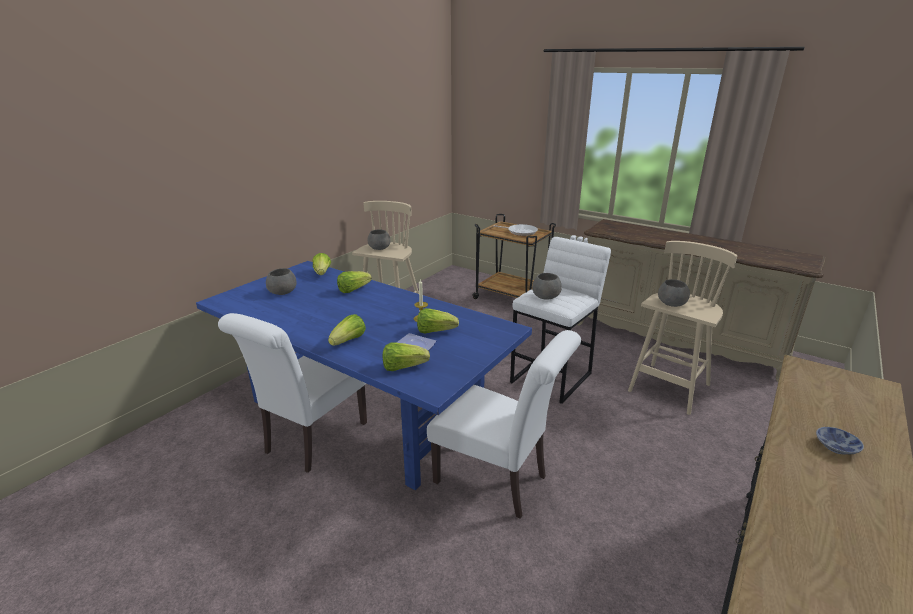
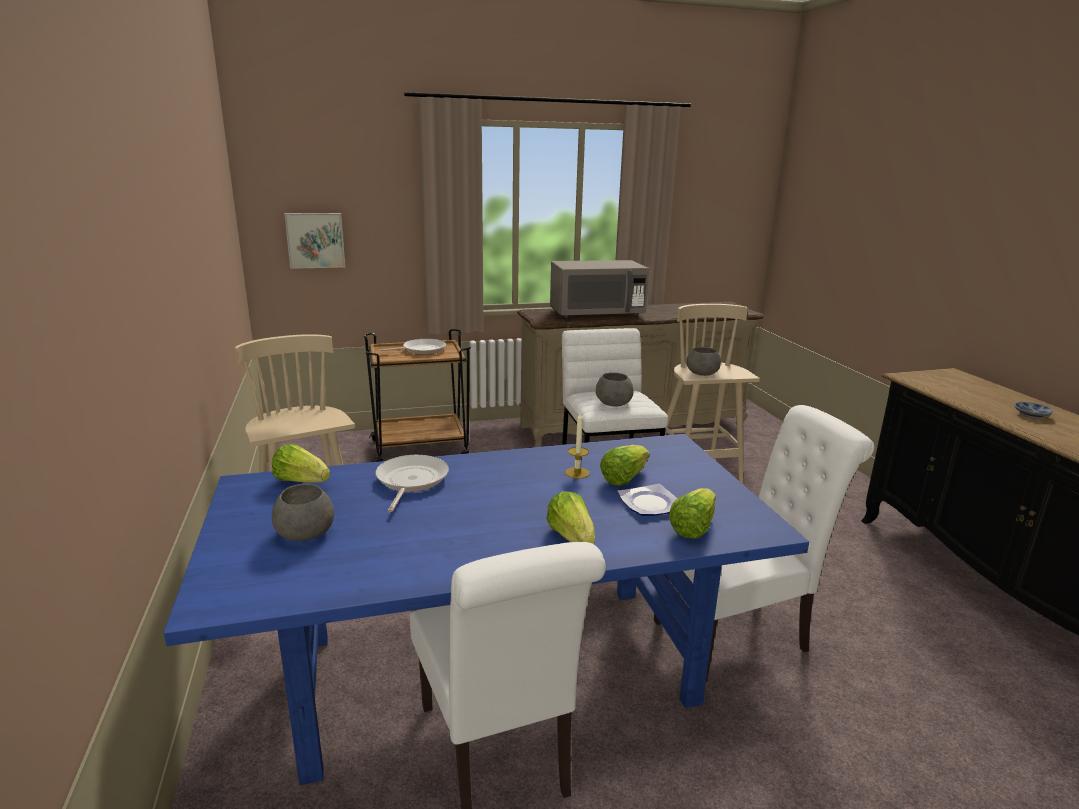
camera: 50 degrees left, 5 degrees down
lettuce [337,271,372,293] -> frying pan [375,455,449,512]
grey bowl [367,229,391,250] -> none
none -> picture [284,213,345,269]
none -> grey microwave [550,260,649,318]

